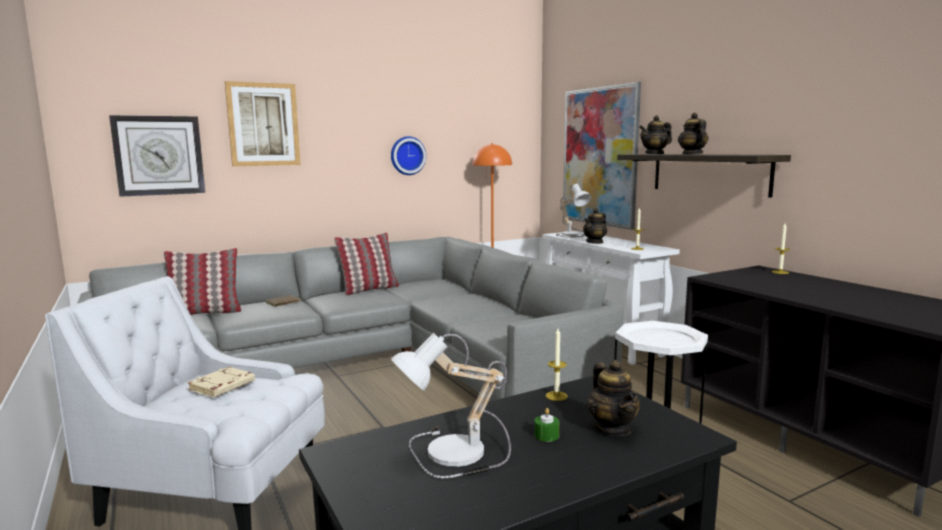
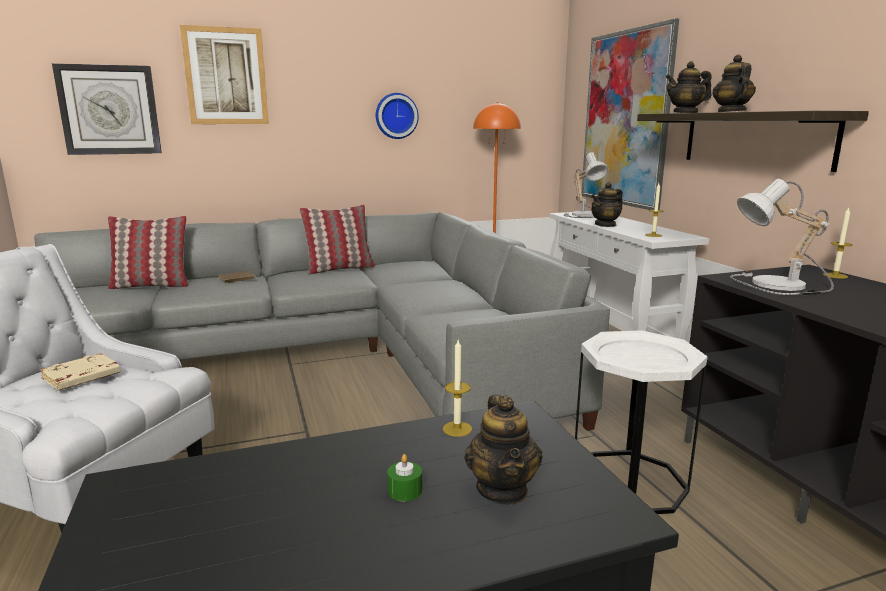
camera: 10 degrees right, 5 degrees up
table lamp [391,333,511,479] -> table lamp moved to [730,179,834,295]

